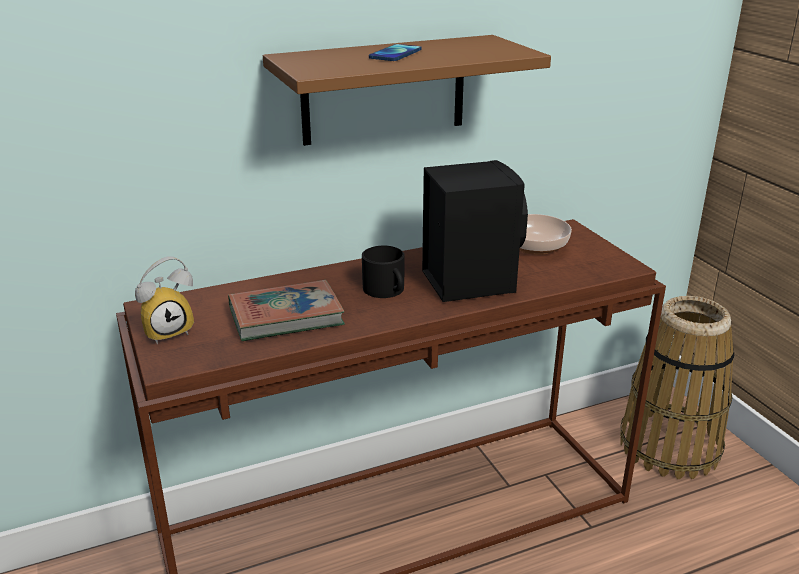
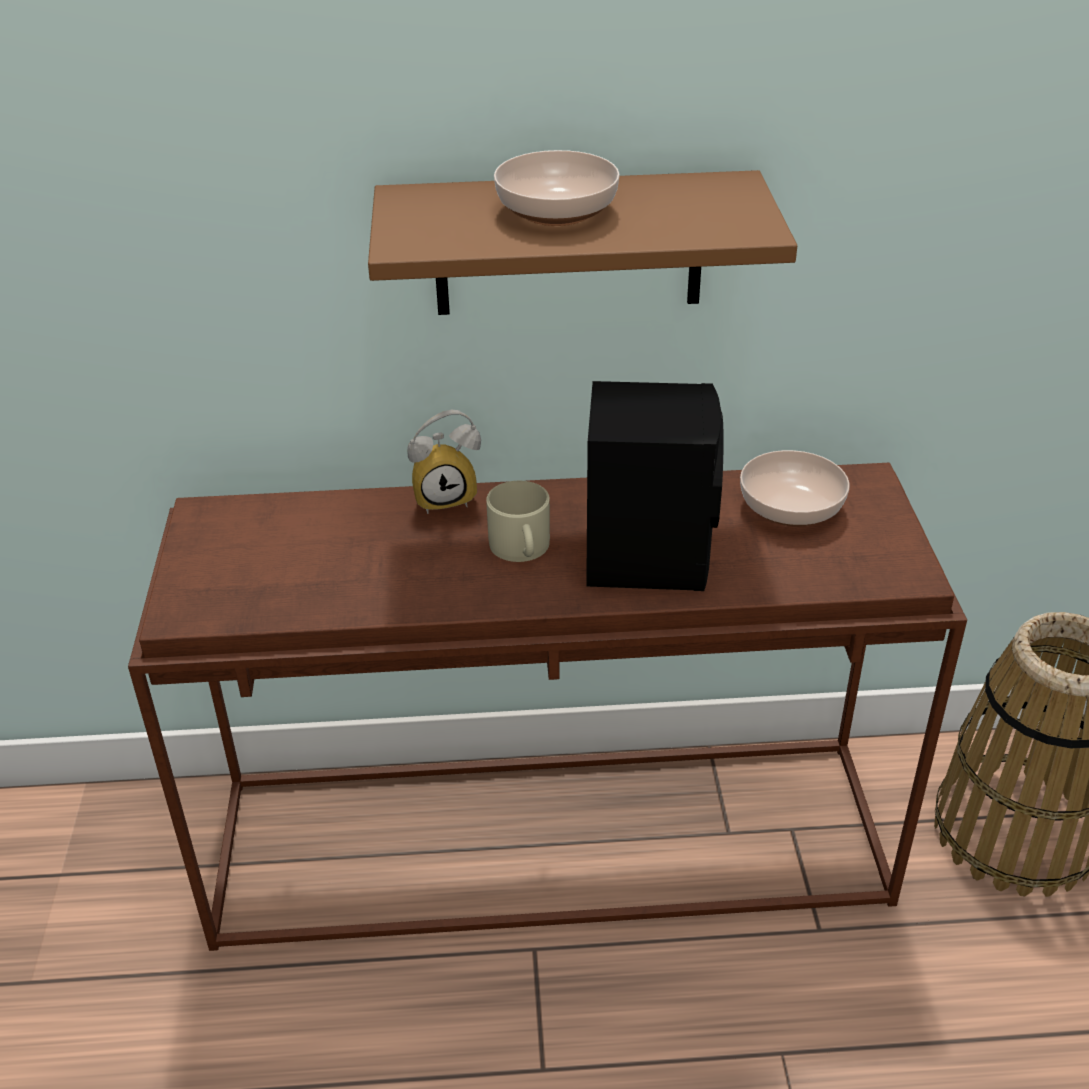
camera: 20 degrees right, 10 degrees up
alarm clock [135,256,194,344] -> alarm clock moved to [408,410,481,514]
book [228,280,345,341] -> none
black mug [362,246,404,298] -> beige mug [486,481,550,562]
phone [369,44,421,61] -> bowl [494,150,620,226]

